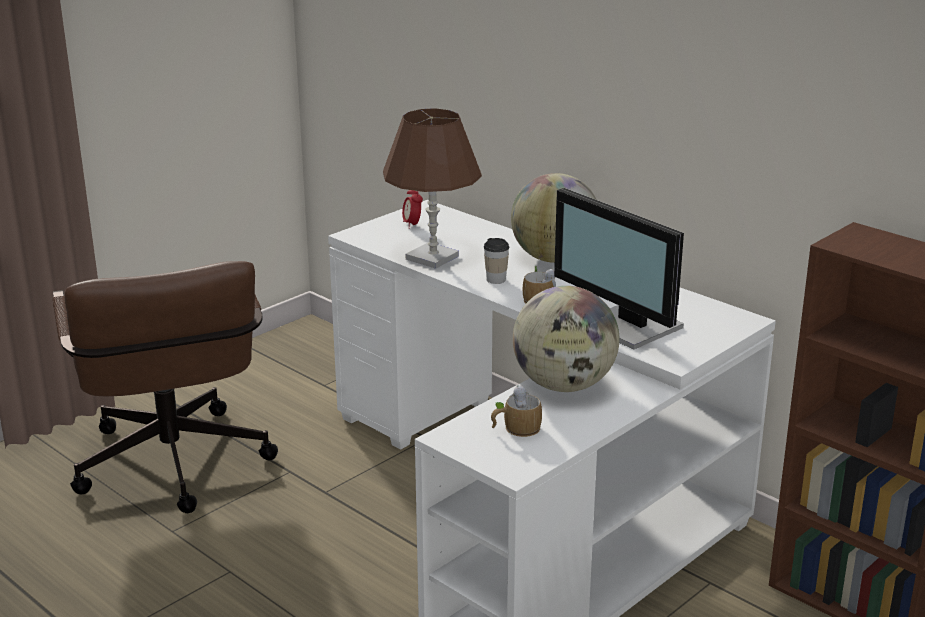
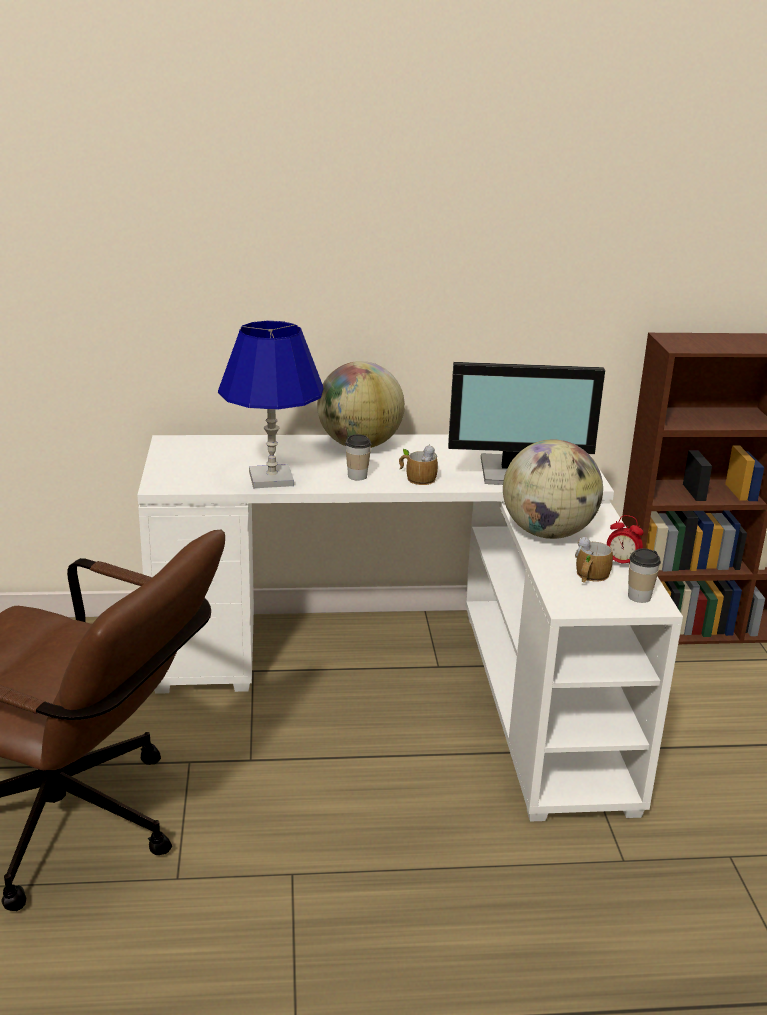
camera: 50 degrees left, 0 degrees up
brown table lamp [383,108,482,269] -> blue table lamp [218,321,323,488]
alarm clock [402,190,423,229] -> alarm clock moved to [607,515,644,564]
none -> cup [628,548,661,603]

